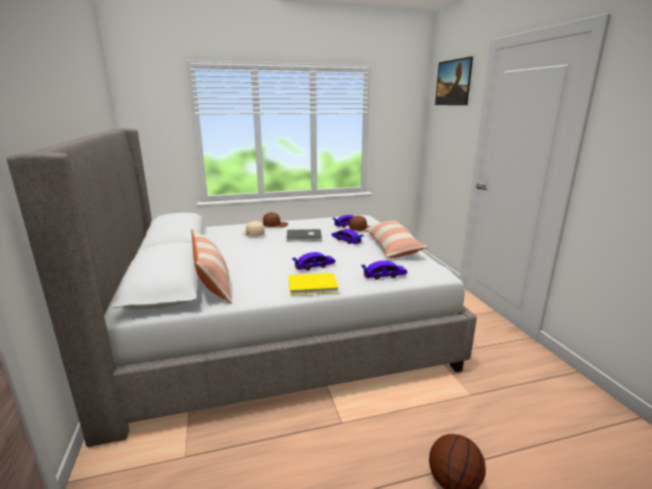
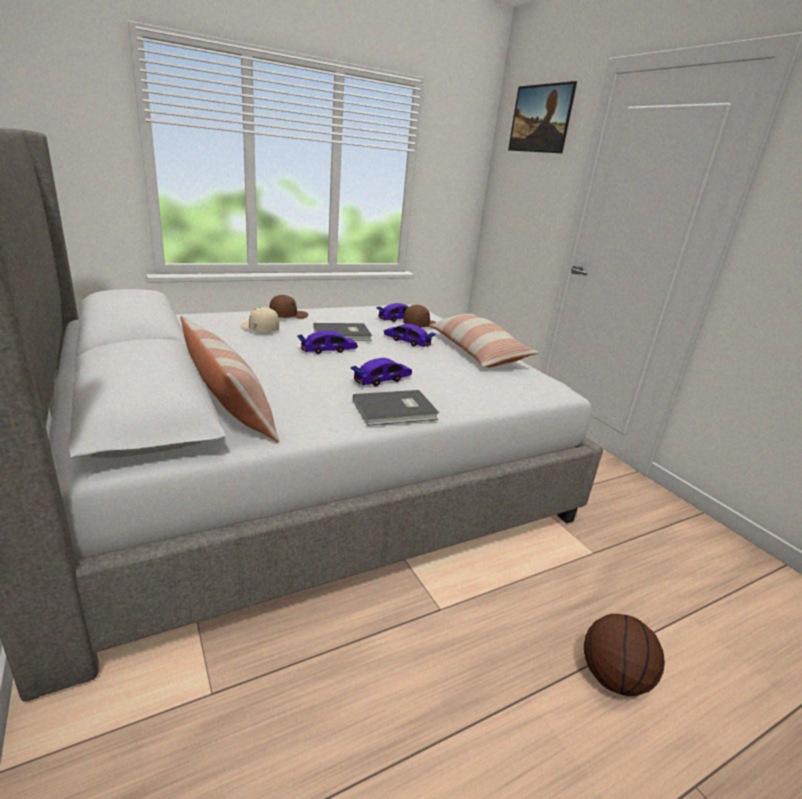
camera: 15 degrees left, 5 degrees up
yellow book [288,273,339,295] -> grey book [353,390,439,426]
toy car [361,261,407,280] -> toy car moved to [298,331,358,354]

